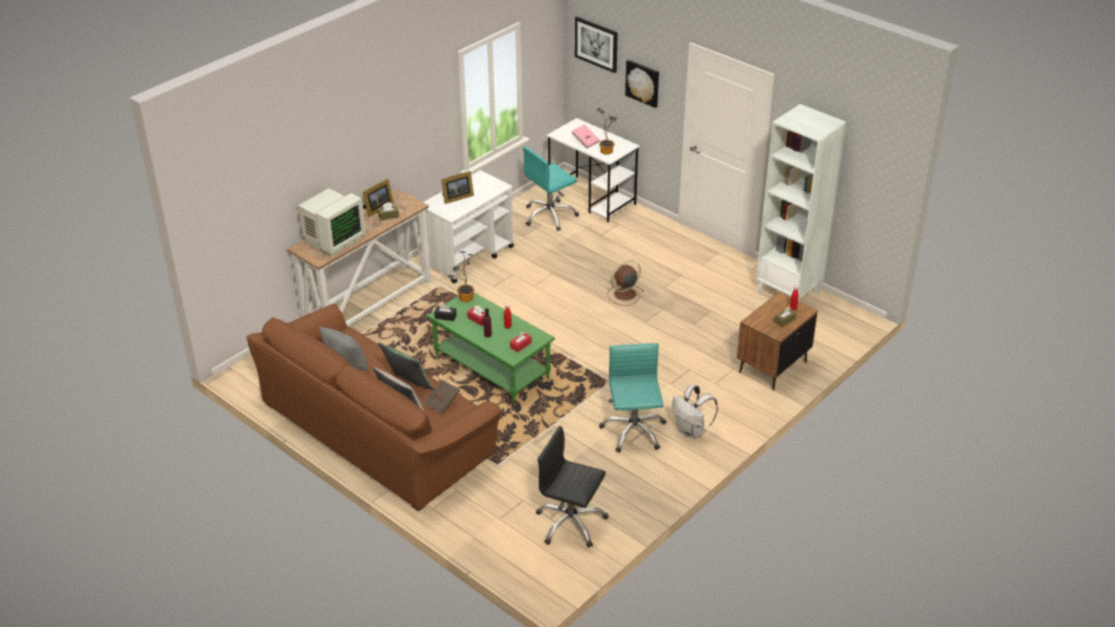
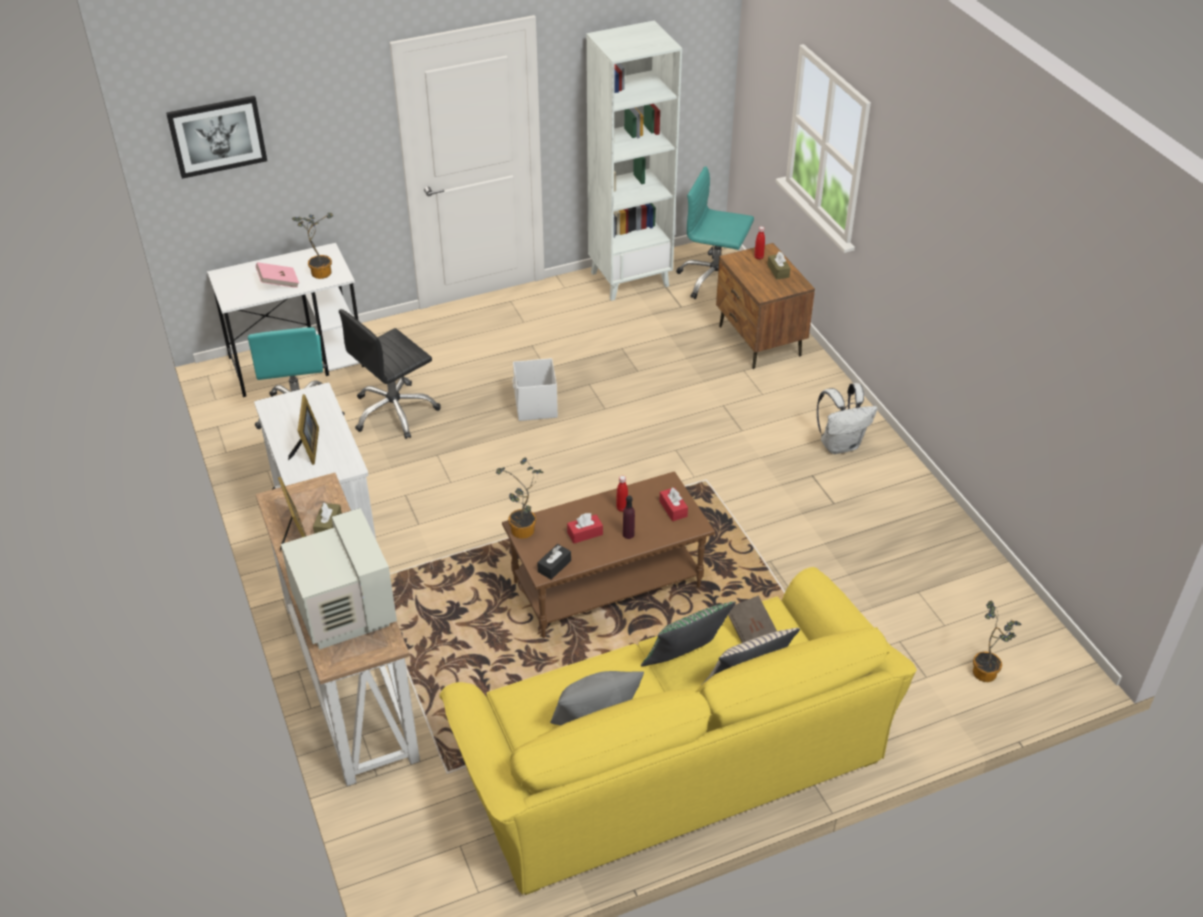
camera: 65 degrees left, 5 degrees up
brown sofa [246,304,502,511] -> yellow sofa [439,567,917,895]
green coffee table [427,292,555,404] -> brown coffee table [502,471,715,638]
black office chair [536,426,608,548] -> black office chair moved to [339,309,441,439]
turquoise office chair [599,343,666,453] -> turquoise office chair moved to [676,166,754,299]
brown fan [607,261,644,306] -> white storage box [513,358,558,421]
picture [625,60,659,108] -> none
none -> potted plant [973,600,1022,682]

